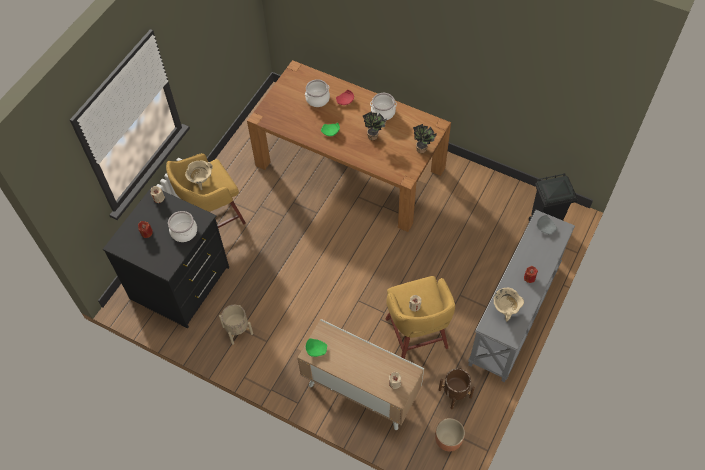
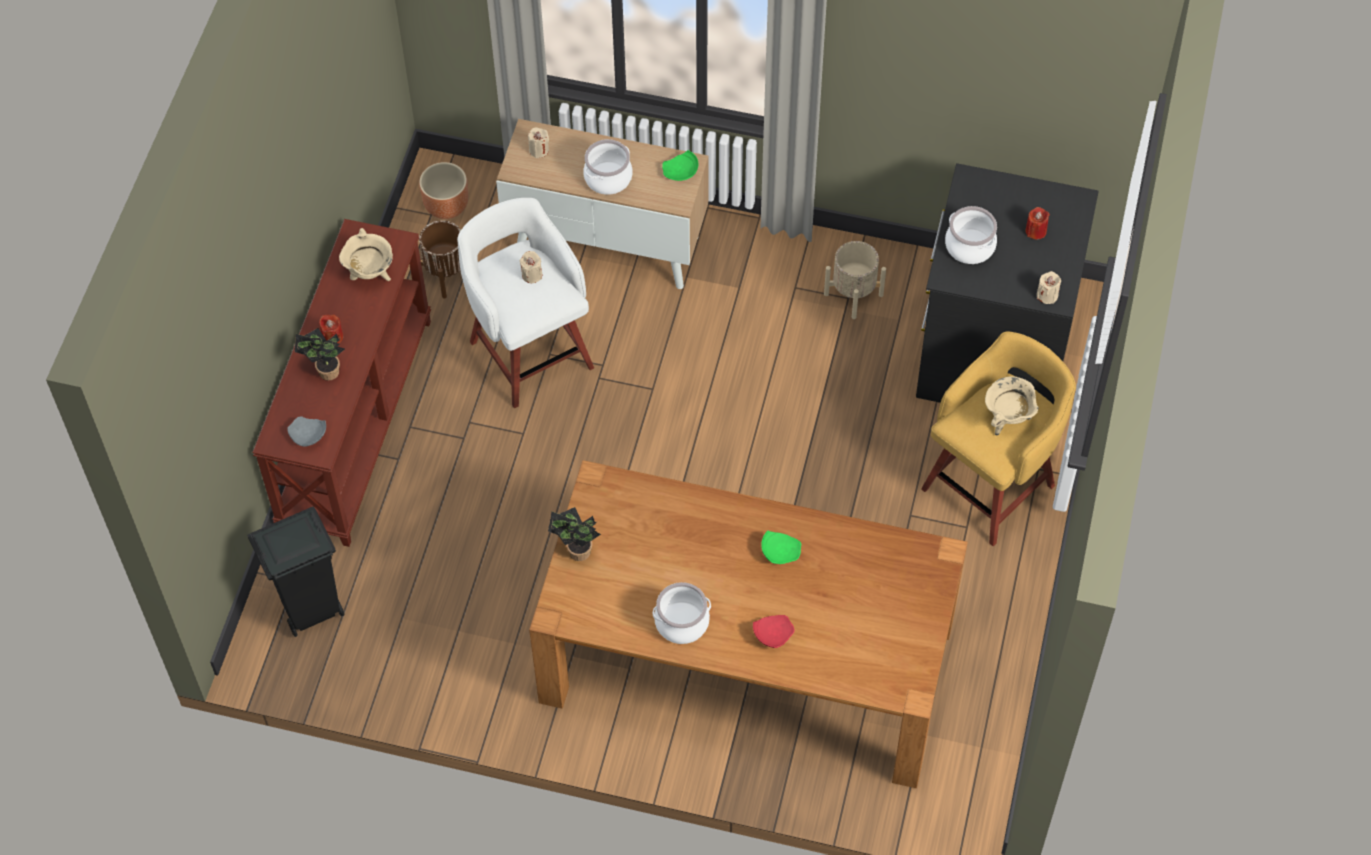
camera: 165 degrees right, 0 degrees up
cooking pot [305,79,330,107] -> cooking pot moved to [583,139,632,195]
potted plant [363,111,387,140] -> potted plant moved to [295,328,345,381]
yellow stool [385,276,455,359] -> white stool [457,198,594,408]
grey console table [468,210,575,382] -> brown console table [252,219,431,547]

